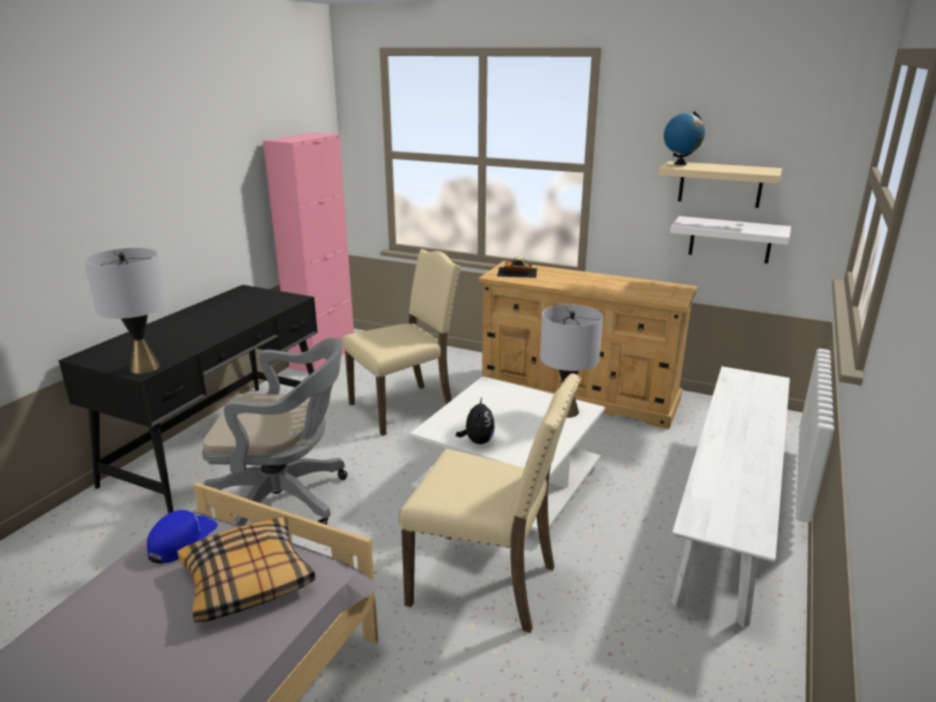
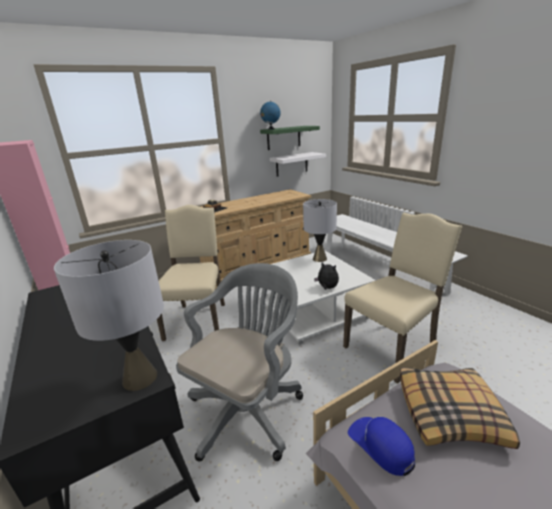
camera: 55 degrees left, 0 degrees up
beige shelf [658,161,782,208] -> green shelf [260,126,320,150]

